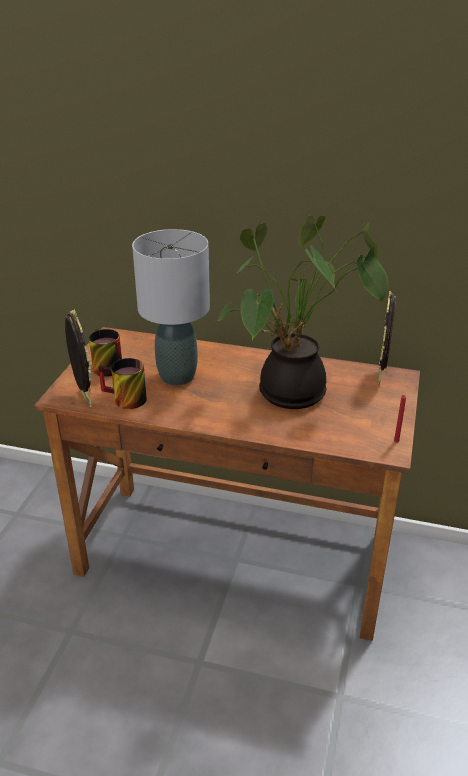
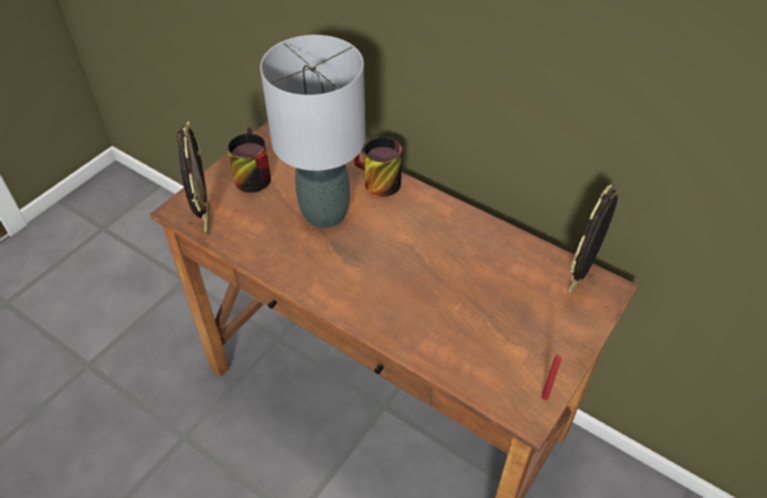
camera: 20 degrees right, 15 degrees up
mug [99,358,147,409] -> mug moved to [354,137,402,197]
potted plant [218,215,388,409] -> none

